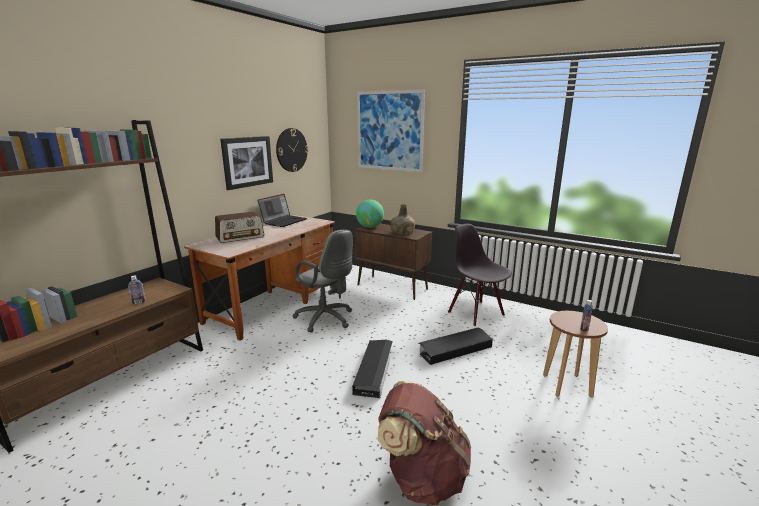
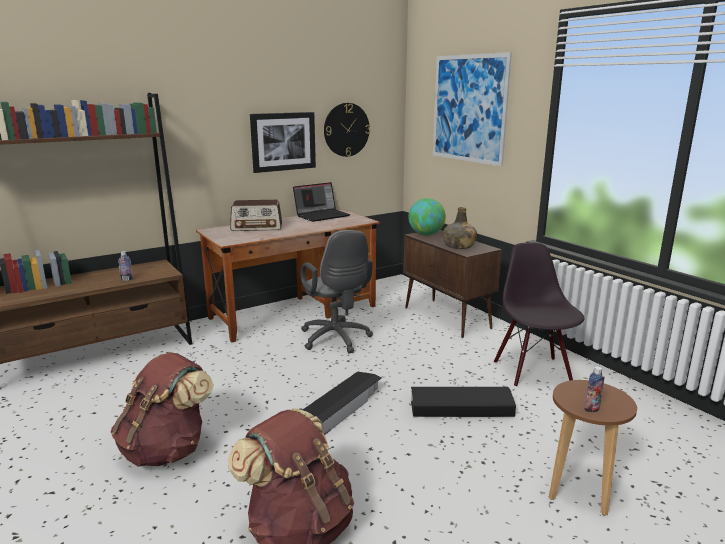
camera: 25 degrees right, 0 degrees up
none -> brown backpack [111,352,214,467]

